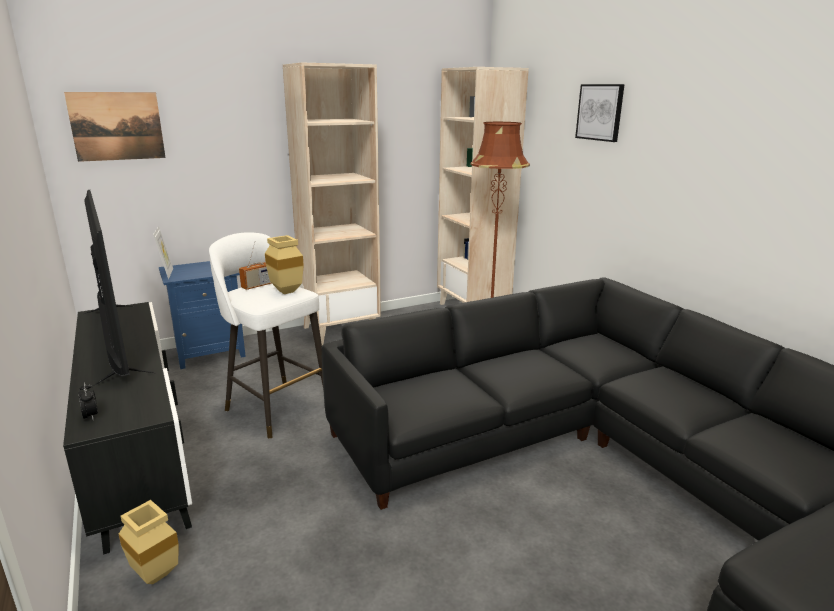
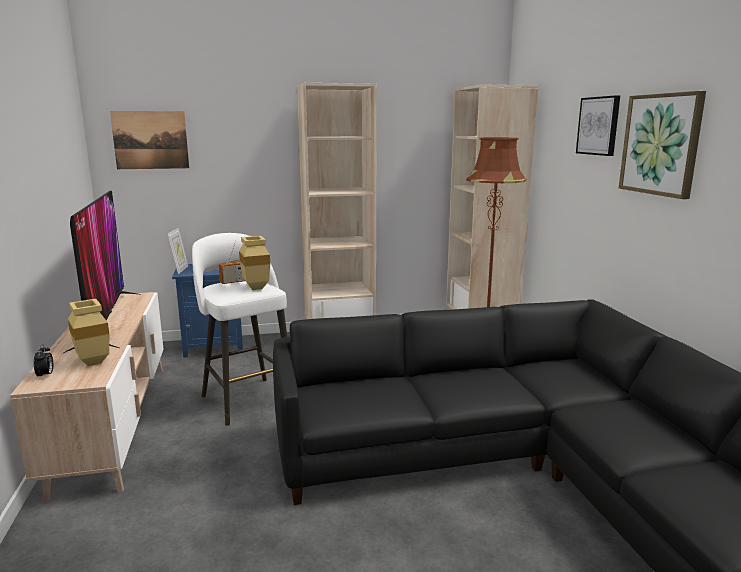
camera: 15 degrees right, 5 degrees down
black tv stand [63,302,192,555] -> beige tv stand [10,292,163,502]
beige vase [119,500,179,584] -> beige vase moved to [68,299,109,366]
none -> picture [619,91,706,199]

